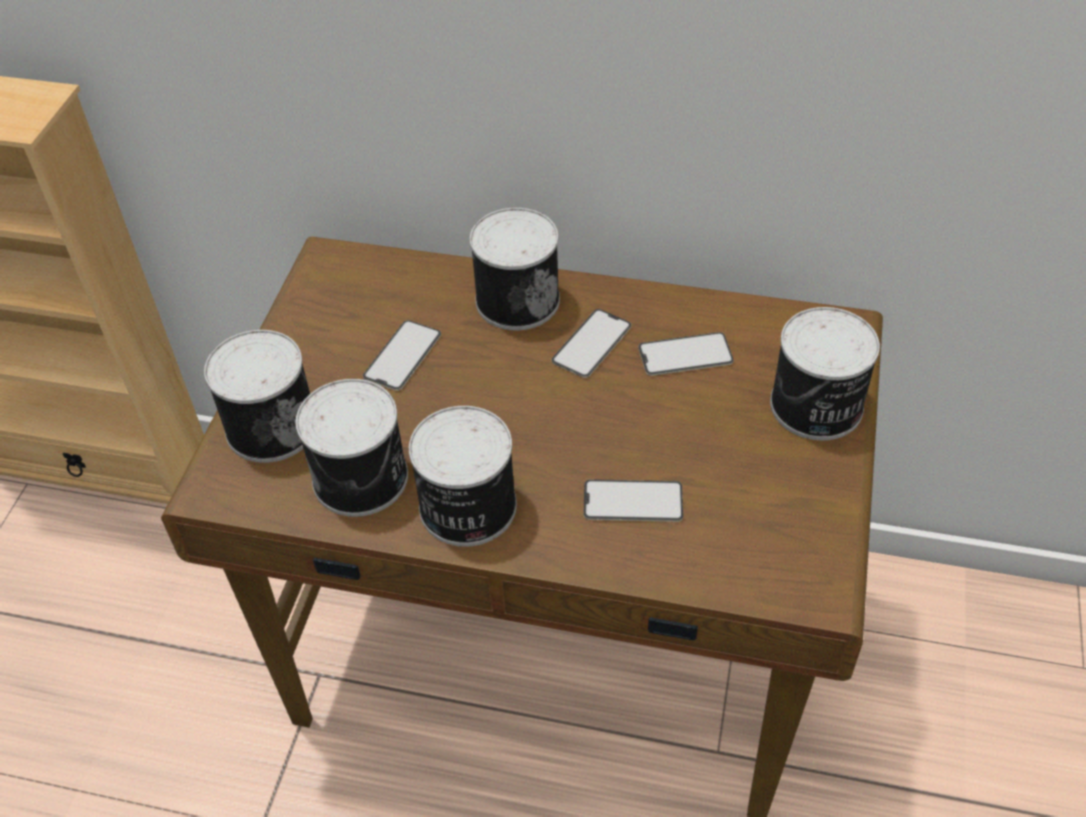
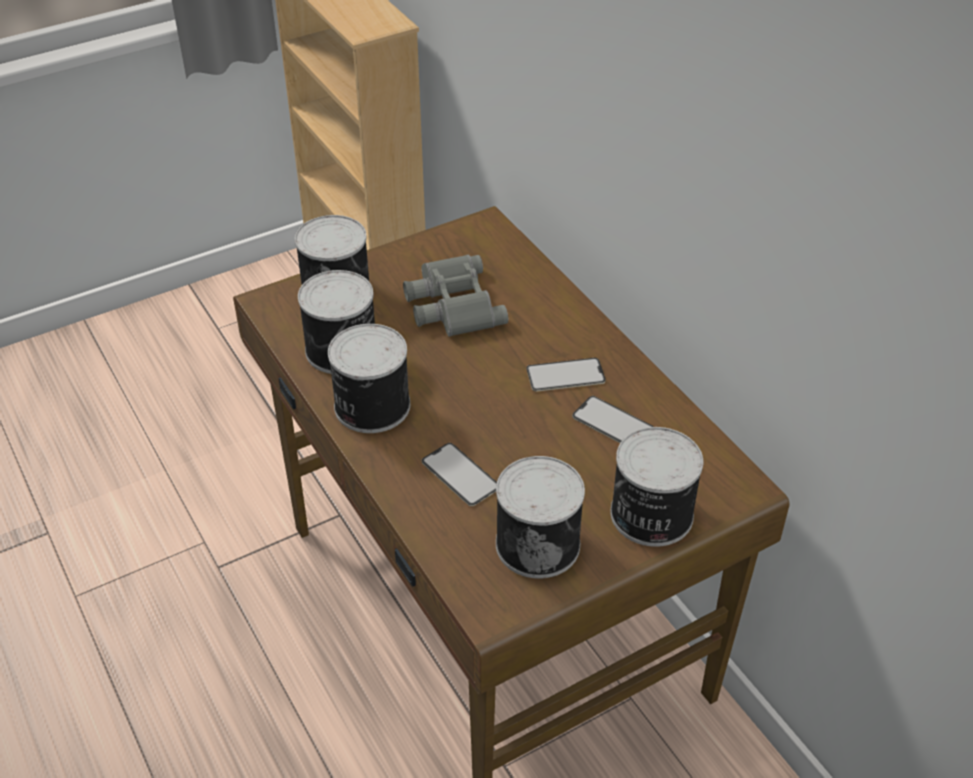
camera: 45 degrees right, 5 degrees down
phone [363,320,441,391] -> grey binoculars [403,255,508,337]
can [470,208,560,330] -> can moved to [496,456,585,578]

